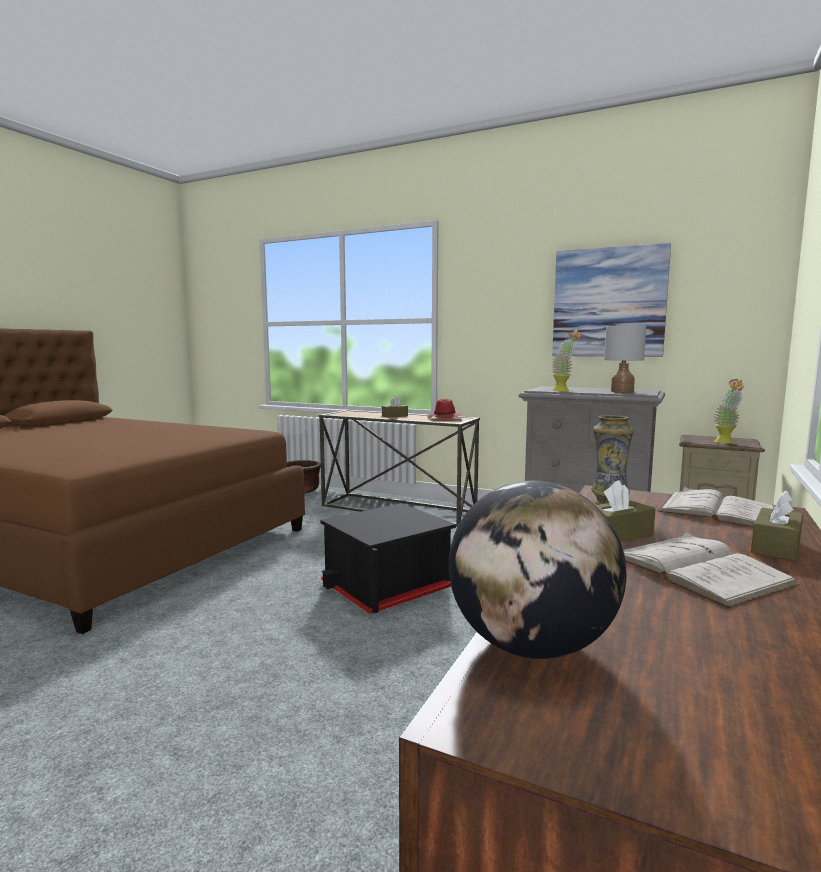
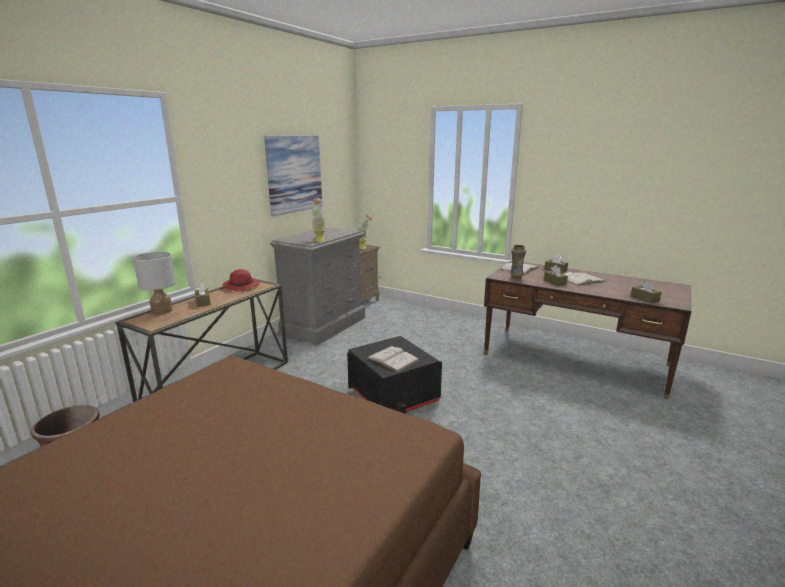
camera: 85 degrees left, 10 degrees up
globe [449,481,626,659] -> brown tissue box [631,280,662,304]
grey table lamp [604,325,646,393] -> grey table lamp moved to [133,252,176,315]
none -> white book [367,345,419,372]

